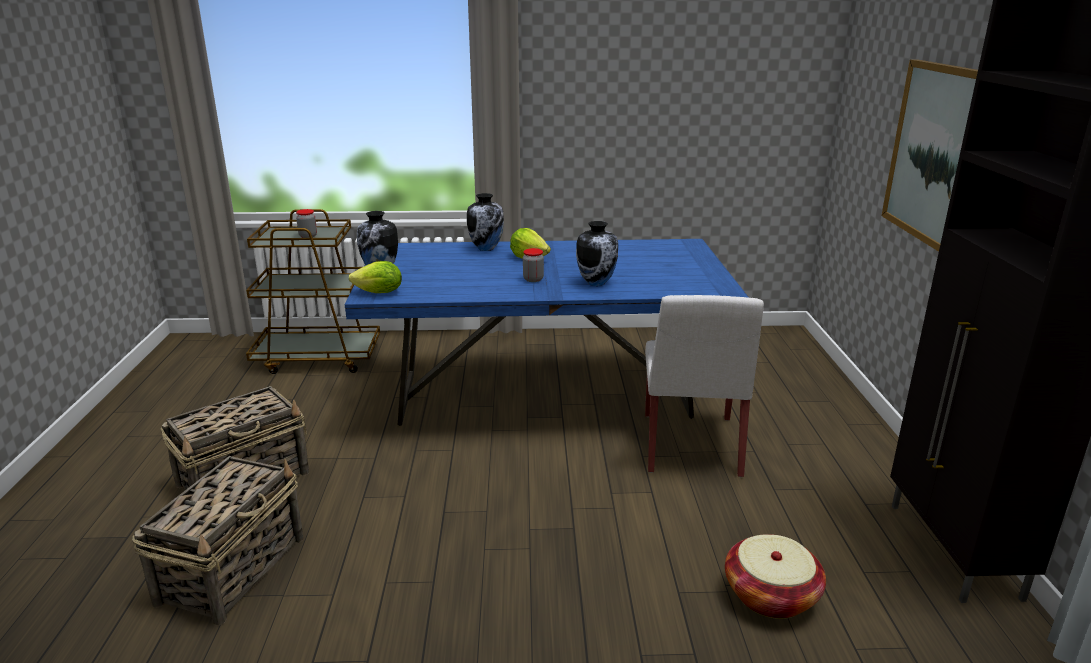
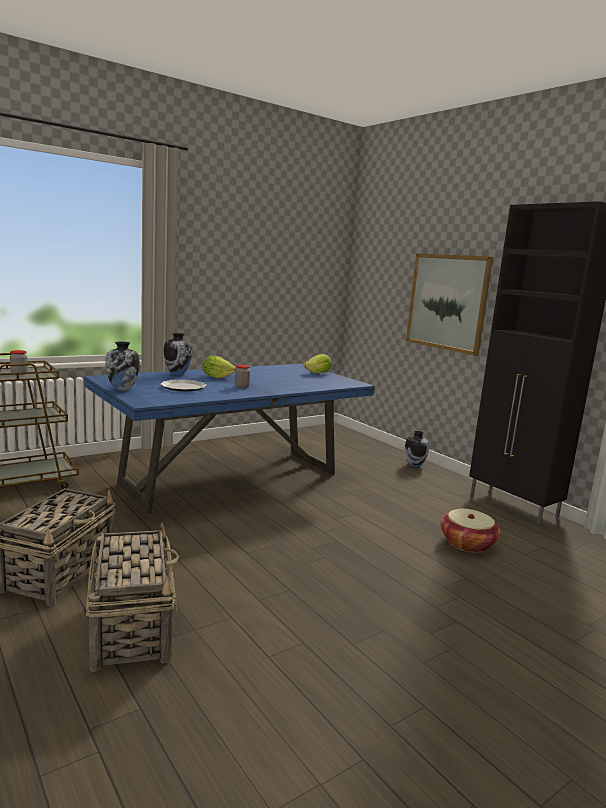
camera: 35 degrees left, 10 degrees down
lettuce [349,261,402,293] -> lettuce moved to [304,354,332,373]
vase [576,221,618,286] -> vase moved to [405,431,429,467]
white chair [645,295,764,477] -> none
none -> plate [160,379,206,392]

